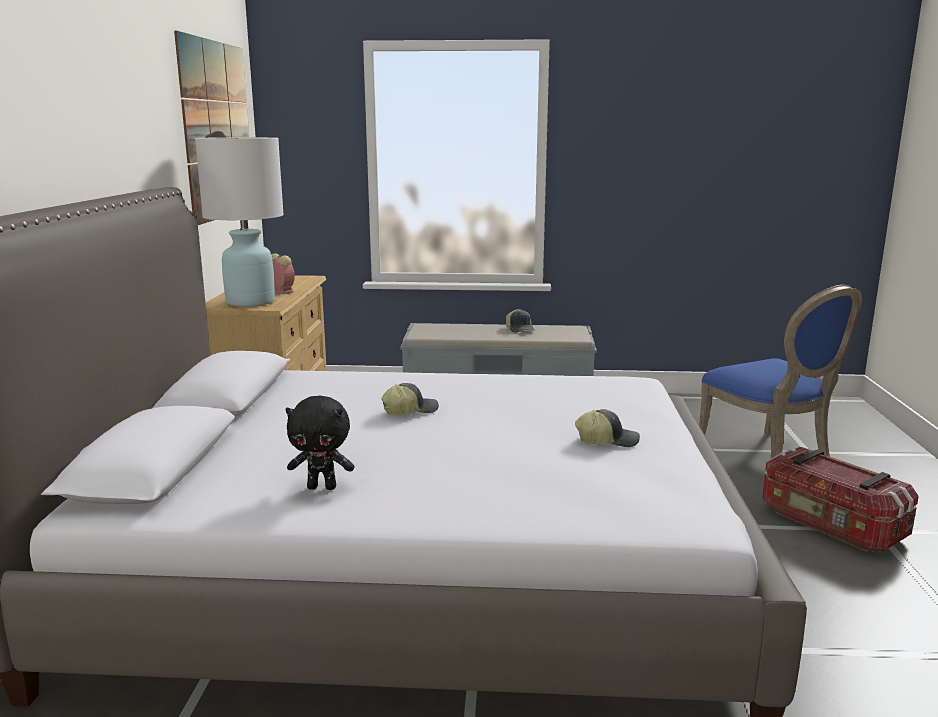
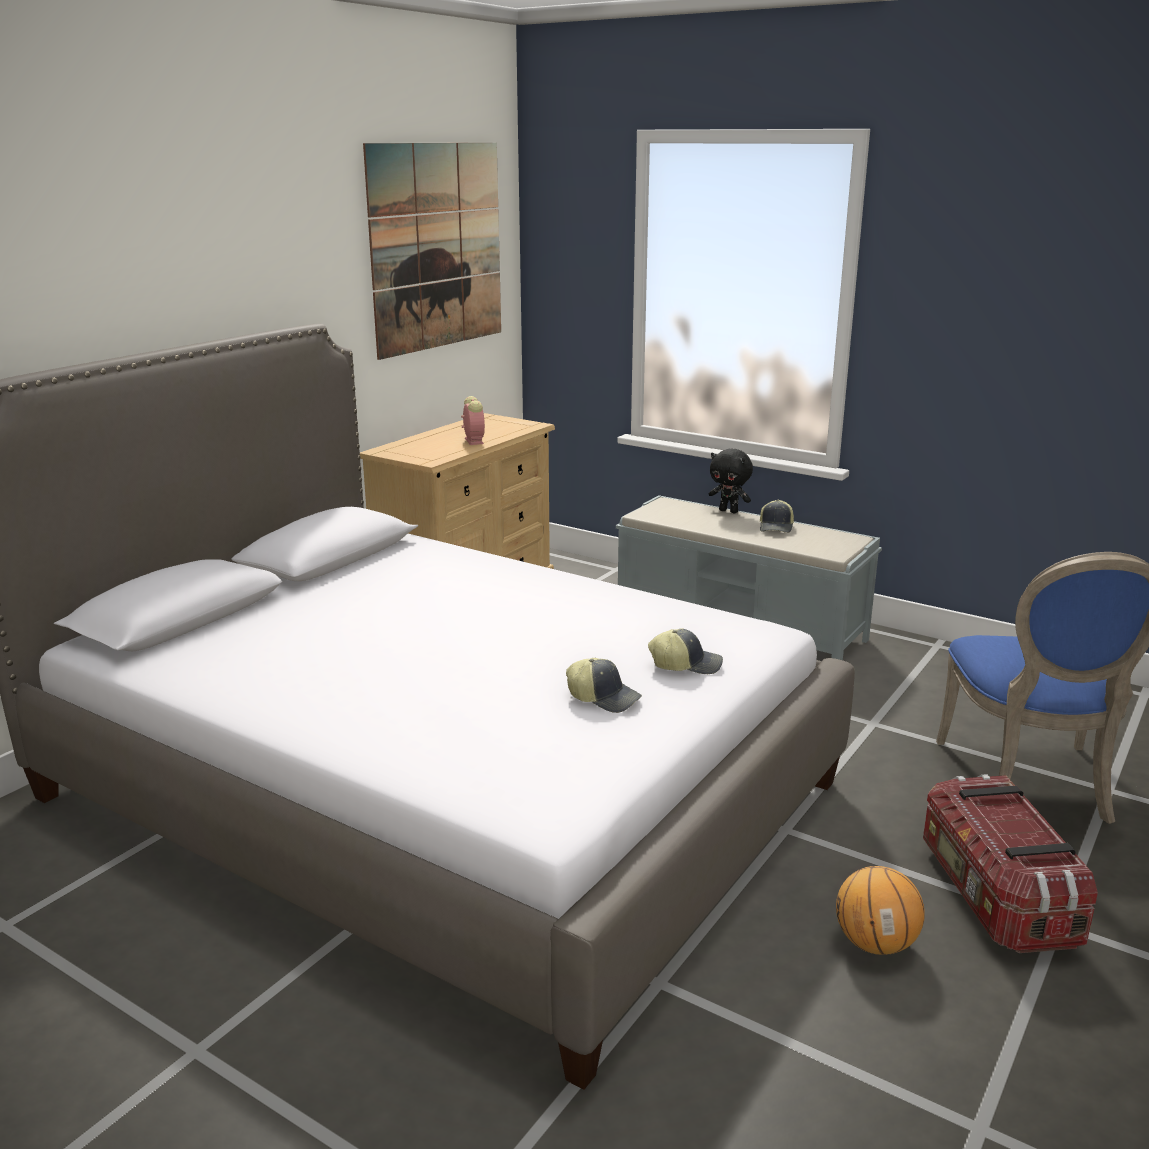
camera: 30 degrees right, 5 degrees up
white table lamp [195,137,284,307] -> none
black plush toy [286,395,354,490] -> black plush toy moved to [709,449,753,513]
cap [381,383,439,415] -> cap moved to [648,629,723,674]
none -> basketball [836,866,925,955]

